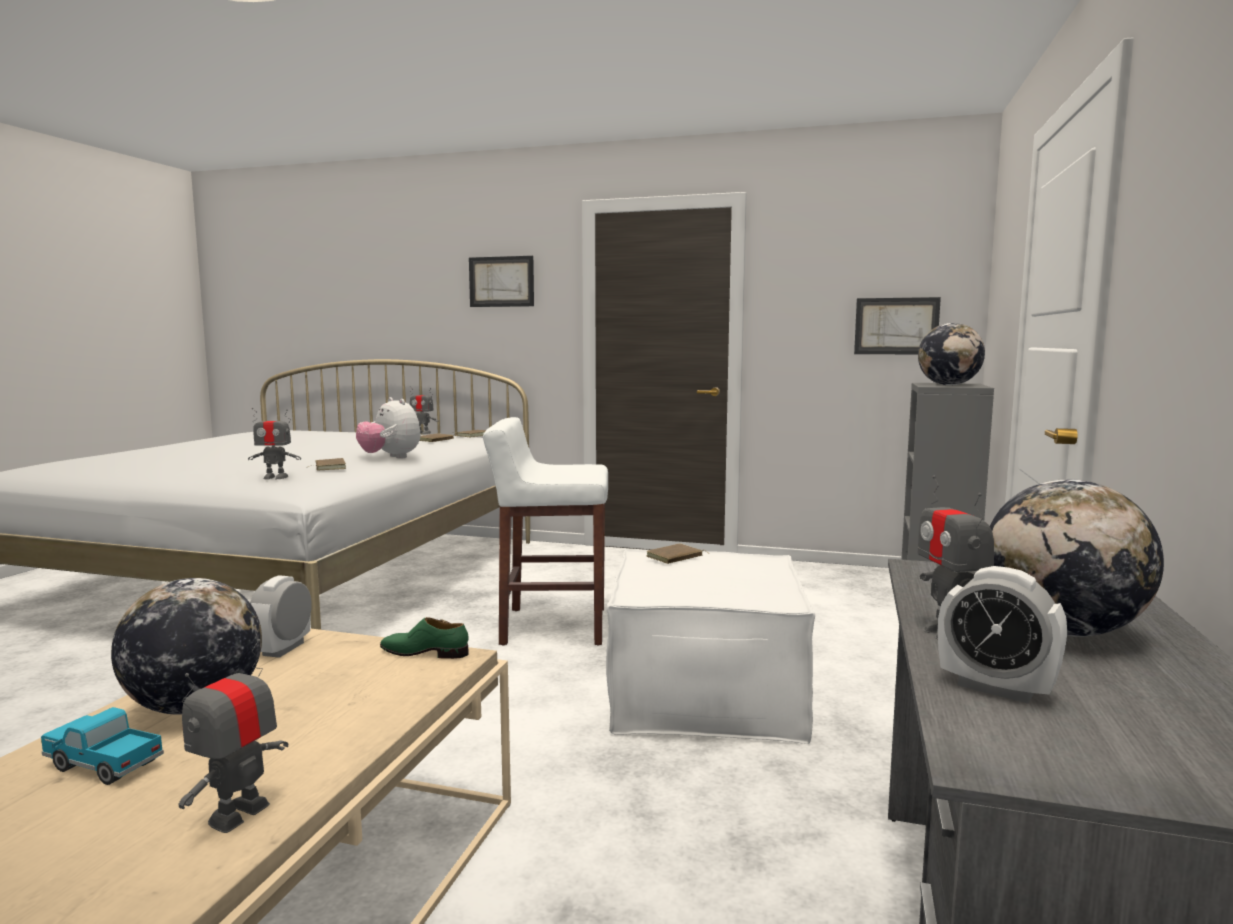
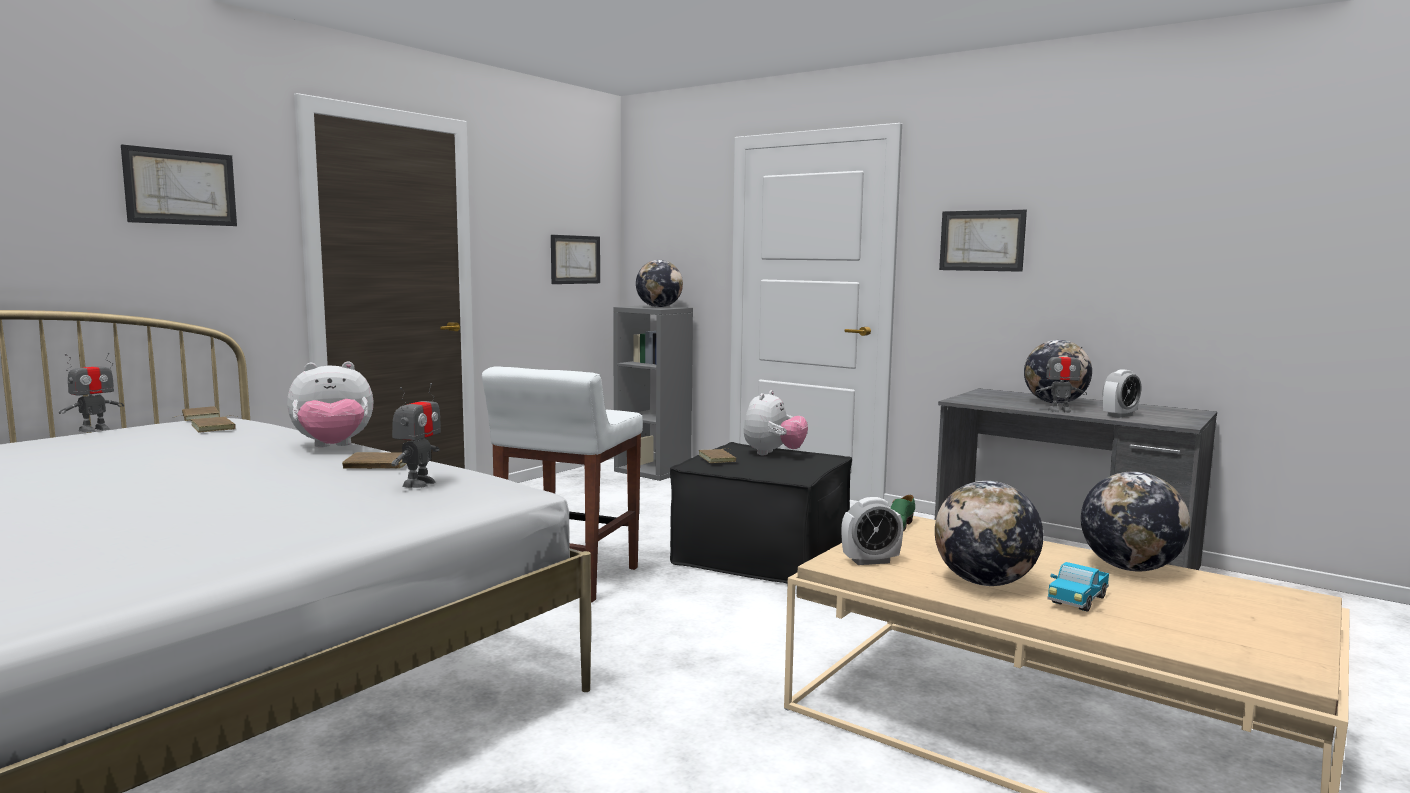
camera: 70 degrees left, 0 degrees up
toy robot [178,639,288,833] -> globe [1081,472,1190,571]
alarm clock [250,575,312,658] -> alarm clock turned 45 degrees counterclockwise [841,497,903,565]
white ottoman [606,549,815,744] -> black ottoman [670,442,852,584]
none -> plush toy [744,390,808,455]
none -> picture [939,210,1027,272]

